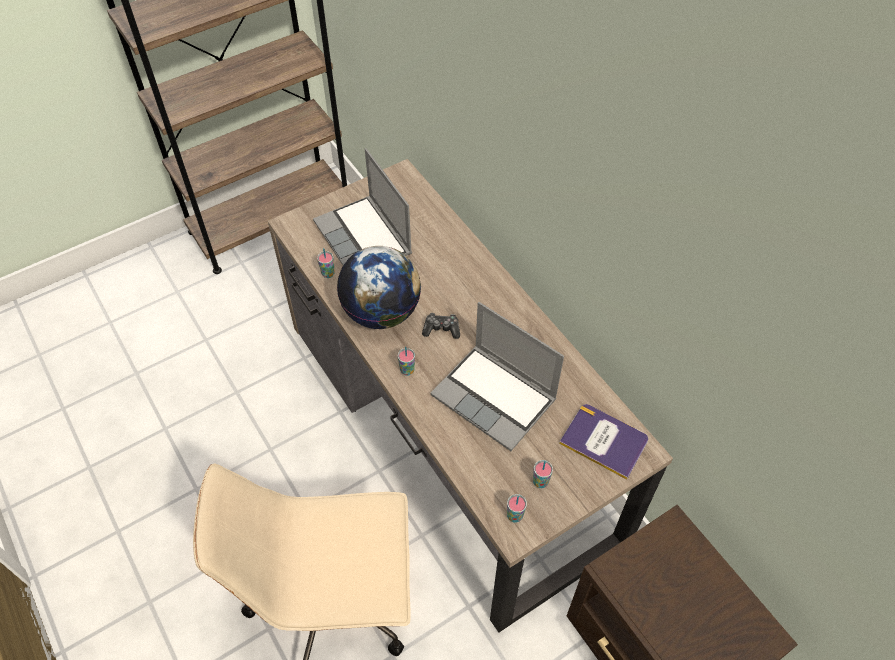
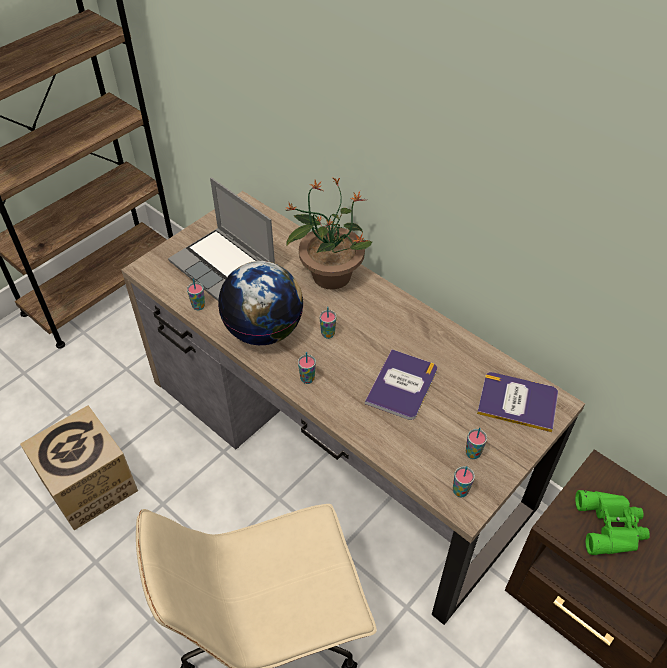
camera: 15 degrees left, 5 degrees down
game controller [422,313,460,339] -> cup [319,306,337,339]
laptop [431,302,564,451] -> book [365,349,437,420]
none -> cardboard box [20,405,138,530]
none -> potted plant [285,177,372,290]
none -> green binoculars [575,490,650,555]

